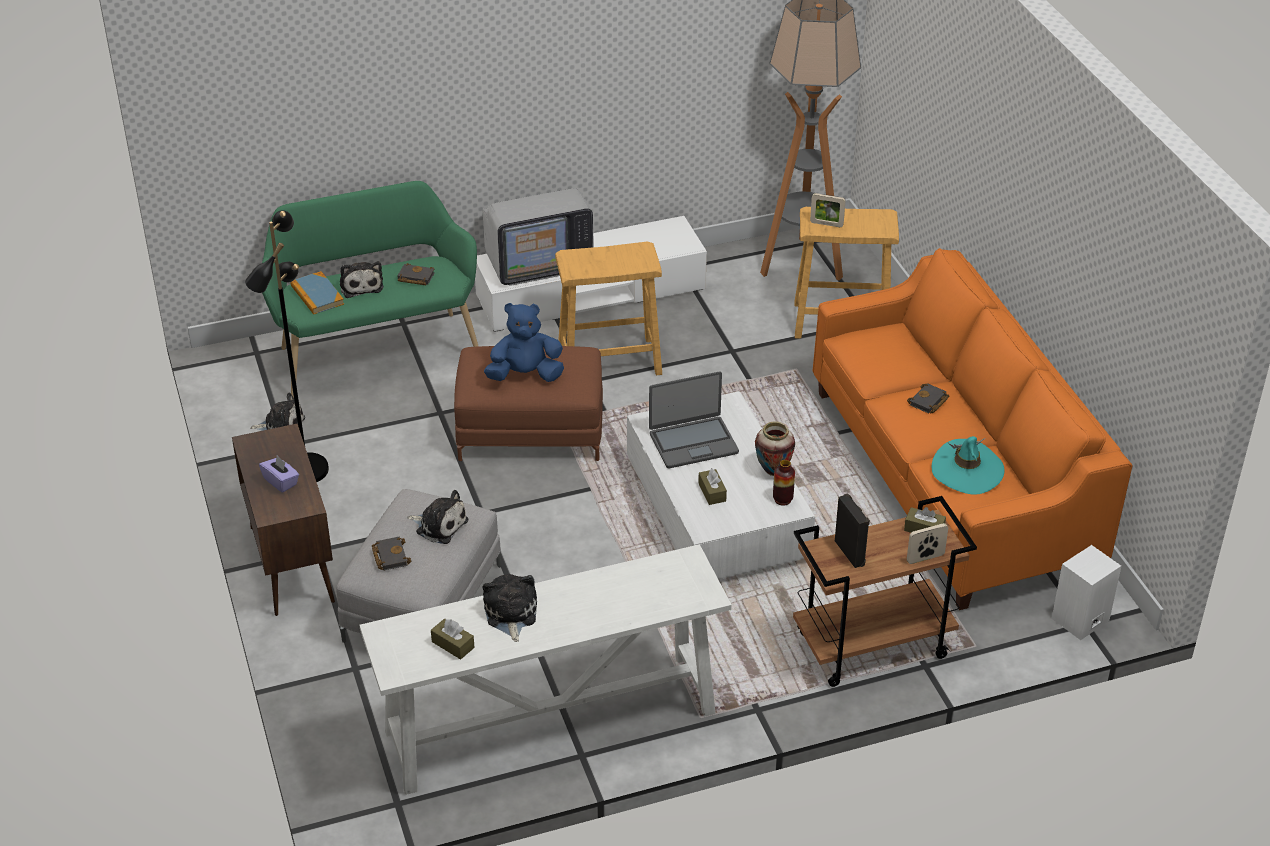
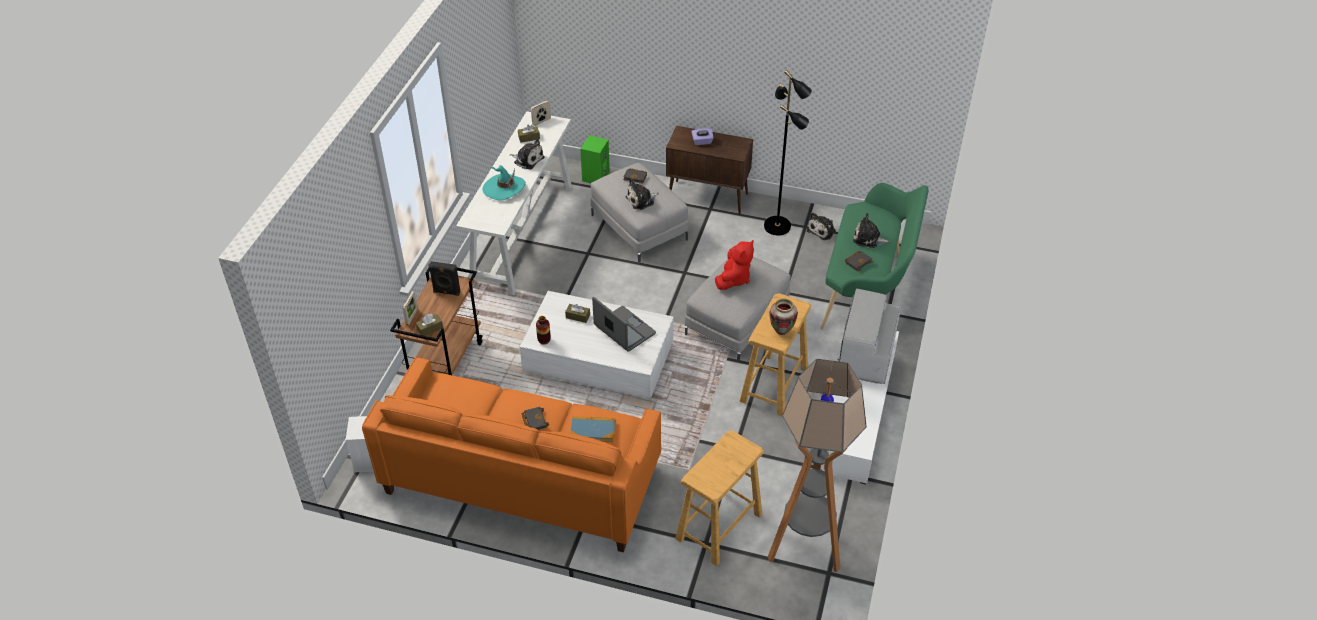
camera: 125 degrees right, 5 degrees up
book [291,271,344,314] -> book moved to [570,416,616,442]
brown ottoman [454,346,603,461] -> grey ottoman [685,257,791,362]
blue plush toy [484,303,564,382] -> red plush toy [715,240,754,290]
laptop [649,371,739,468] -> laptop turned 120 degrees clockwise [592,297,656,352]
vase [755,421,795,476] -> vase moved to [769,298,798,335]
picture frame [810,193,846,227] -> picture frame moved to [531,100,551,126]
turquoise hat [932,436,1004,495] -> turquoise hat moved to [482,165,526,200]
none -> green speaker [580,135,610,183]

